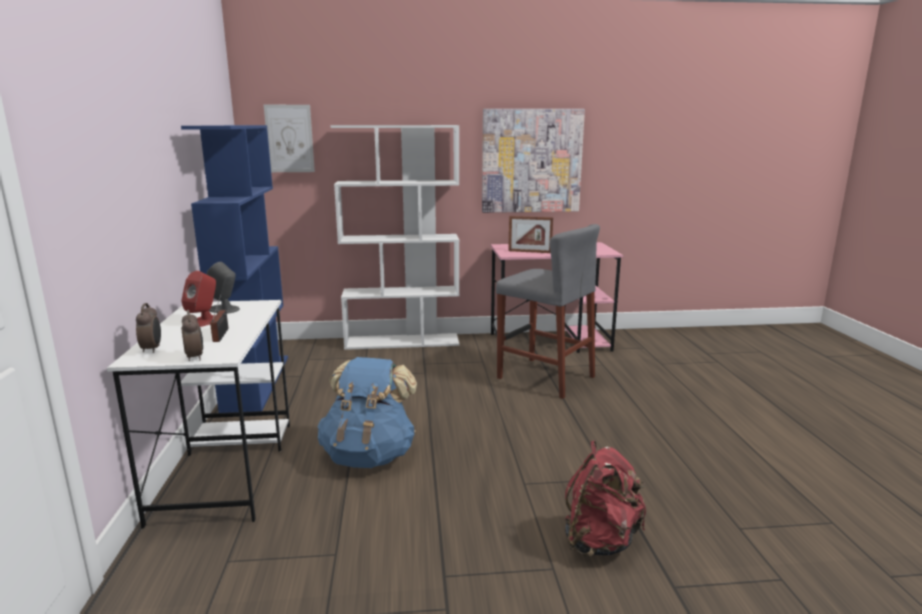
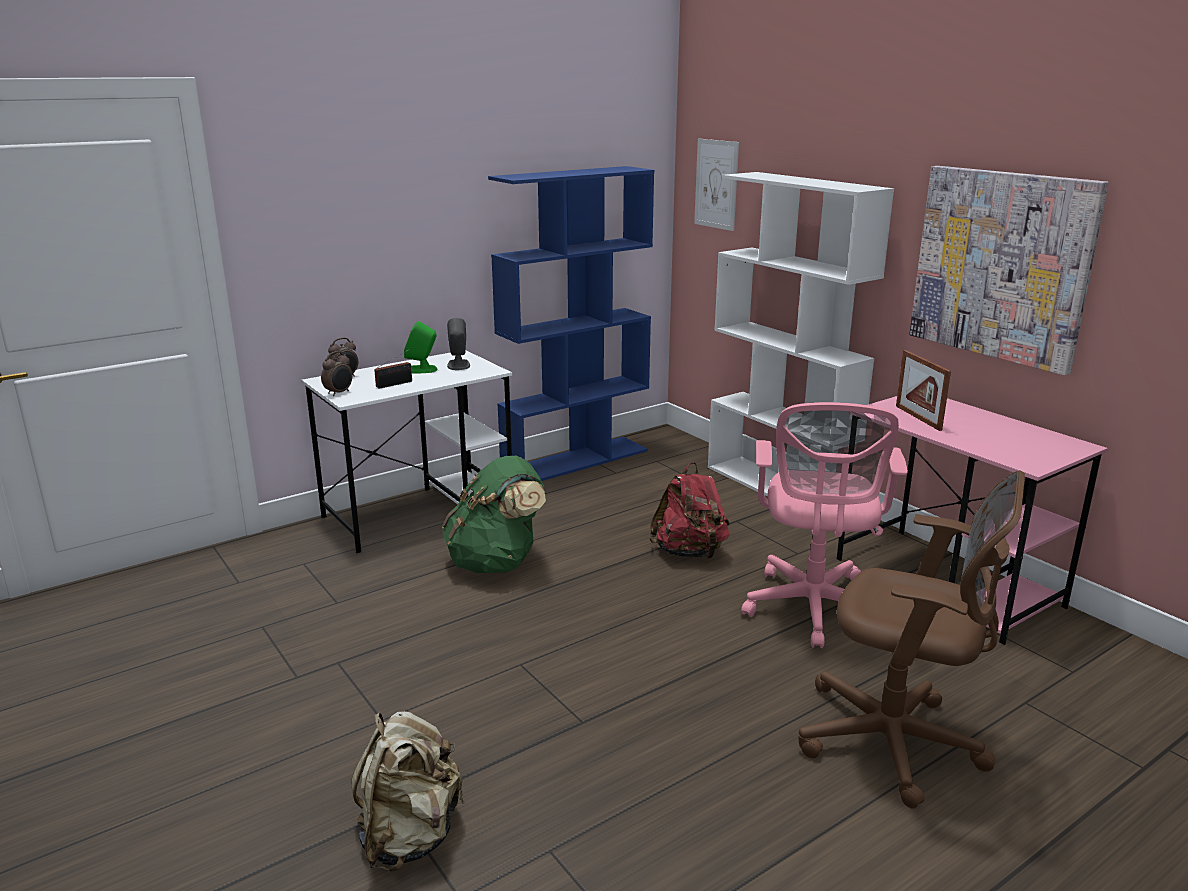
camera: 60 degrees right, 5 degrees up
red speaker [181,271,216,327] -> green speaker [404,321,438,373]
blue backpack [318,357,417,468] -> green backpack [442,456,546,573]
grey stool [496,224,600,399] -> pink office chair [741,402,908,648]
red backpack [565,441,646,557] -> red backpack moved to [649,462,730,559]
none -> beige backpack [351,711,465,872]
none -> brown office chair [799,470,1025,809]

